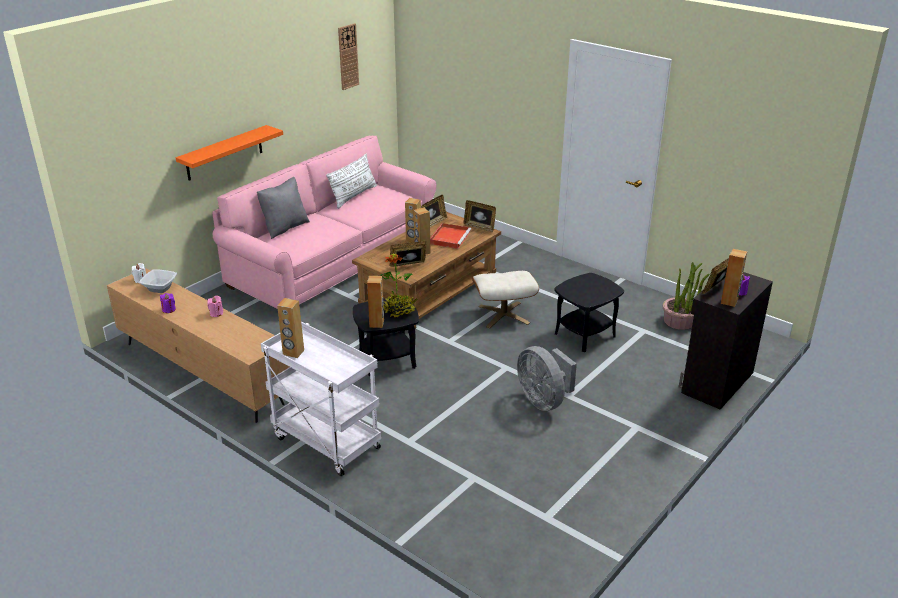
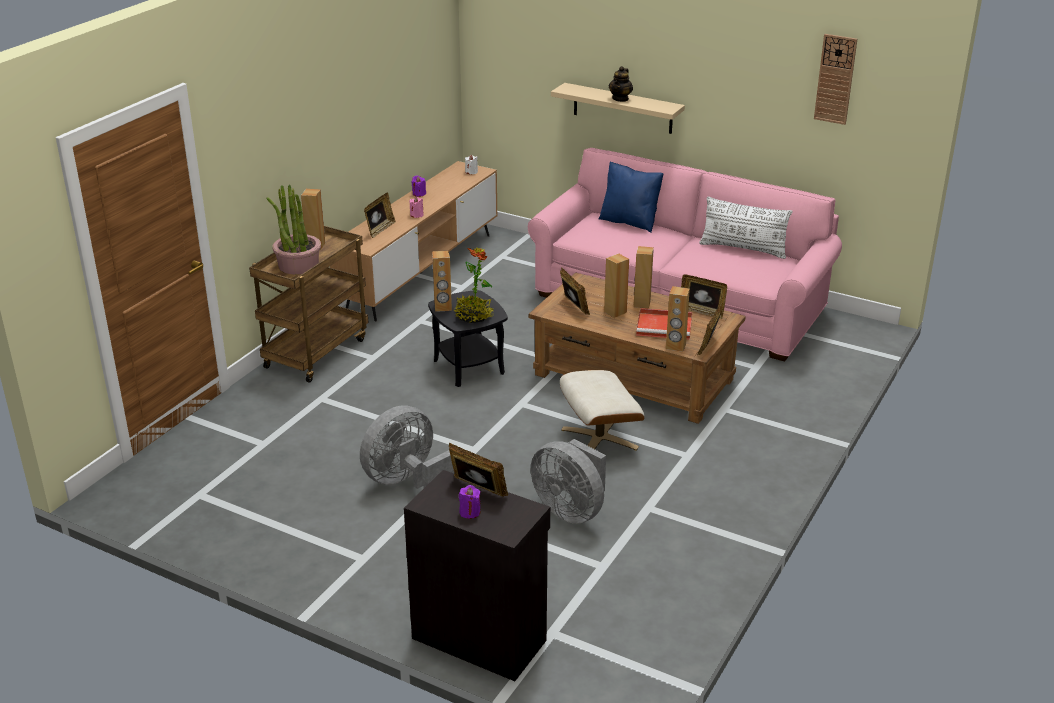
camera: 80 degrees right, 0 degrees up
bowl [139,270,177,293] -> none
orange shelf [176,125,283,181] -> beige shelf [551,83,685,134]
grey pillow [257,177,310,239] -> blue pillow [599,161,663,233]
white cart [261,322,381,476] -> brown cart [249,226,369,383]
black side table [554,273,624,352] -> grey fan [531,439,606,524]
potted plant [662,262,710,330] -> potted plant moved to [266,185,321,275]
brown speaker [721,249,747,307] -> brown speaker moved to [666,286,690,352]
none -> picture frame [364,192,396,238]
none -> teapot [609,66,633,102]

